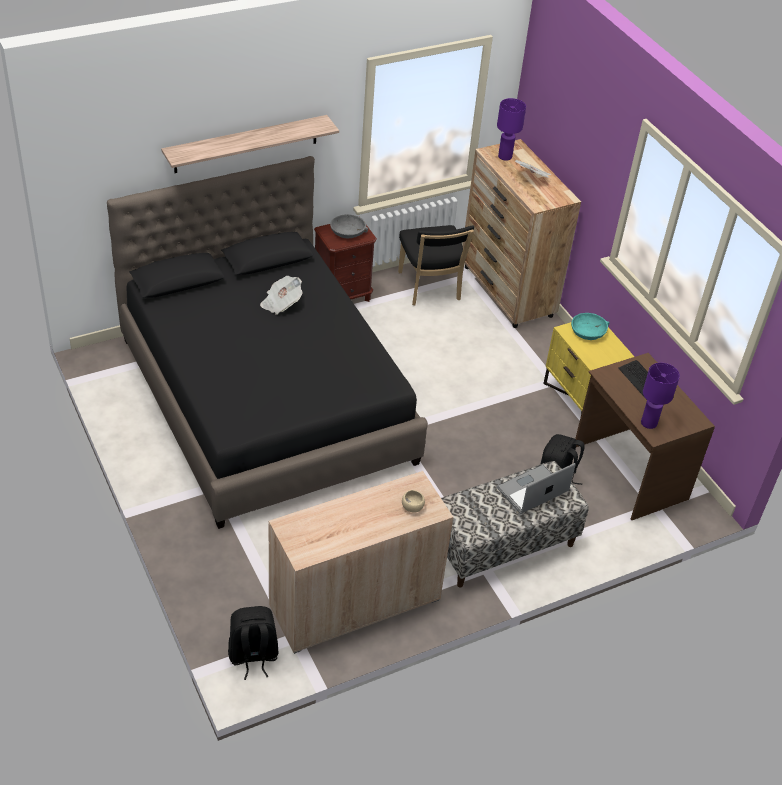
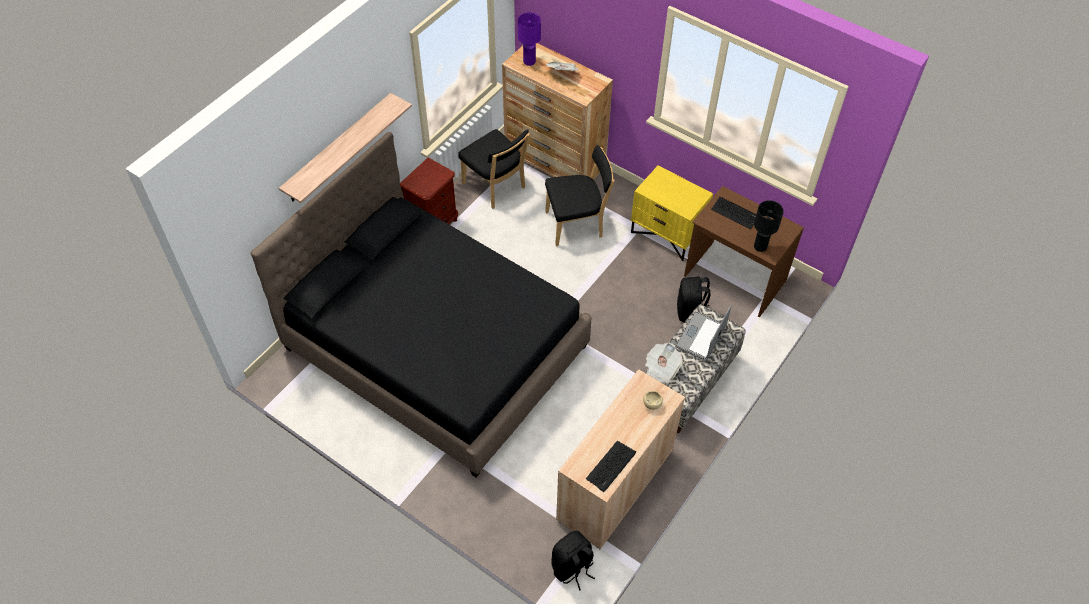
camera: 25 degrees left, 10 degrees up
newspaper [260,276,303,315] -> newspaper moved to [645,343,683,383]
grey bowl [330,214,368,238] -> none
turquoise bowl [571,313,610,340] -> none
purple table lamp [641,363,680,429] -> black table lamp [754,200,784,252]
none -> black chair [545,145,614,246]
none -> keyboard [586,441,636,492]

